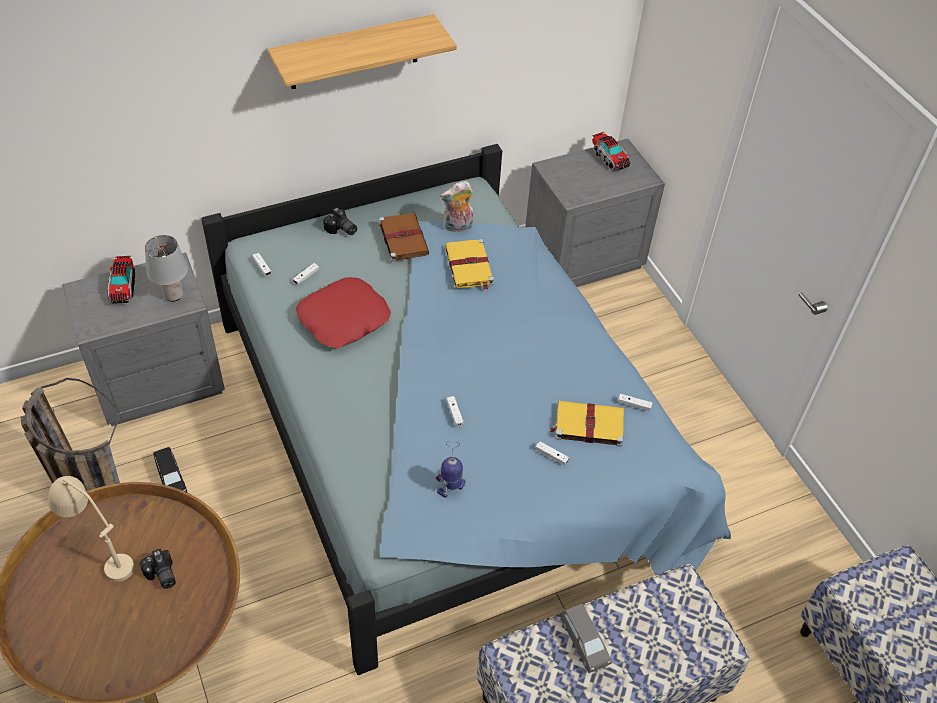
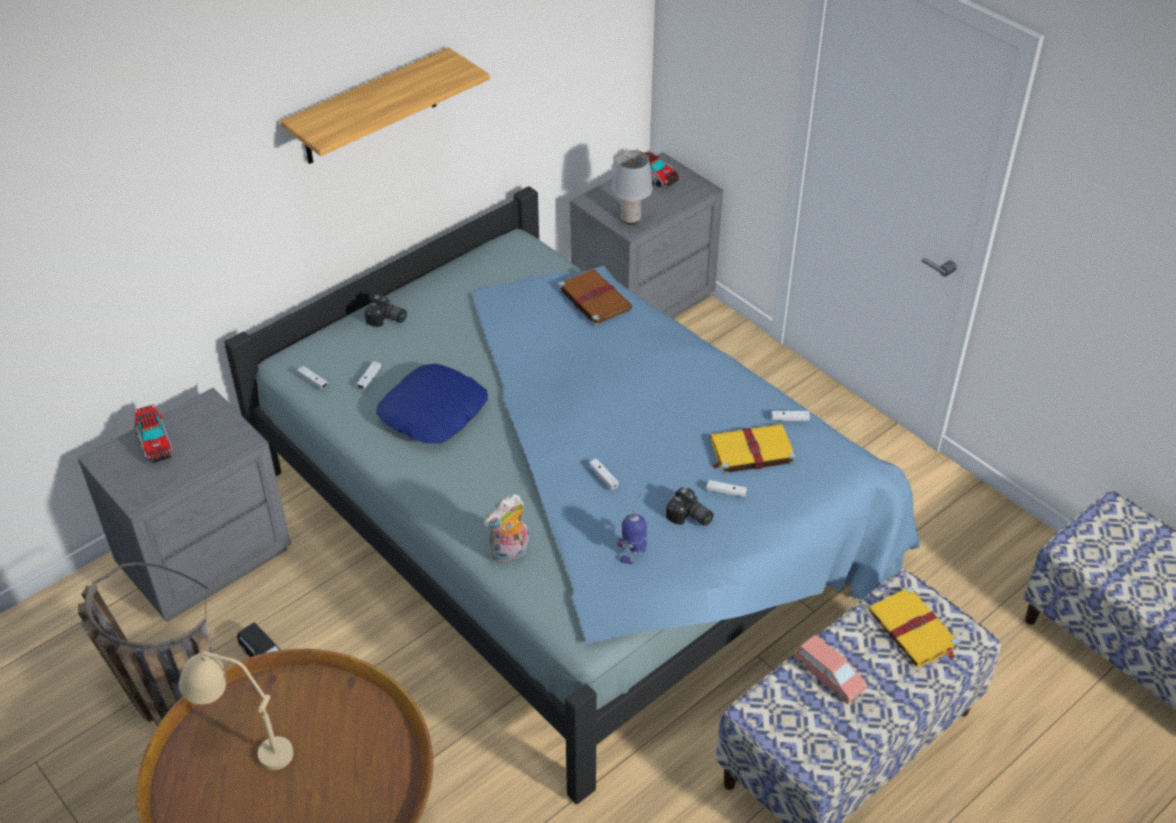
camera: 15 degrees left, 5 degrees down
camera [139,549,176,589] -> camera moved to [666,487,714,526]
grey table lamp [145,235,188,302] -> grey table lamp moved to [612,150,653,224]
red pillow [296,277,391,348] -> blue pillow [376,364,488,444]
brown book [379,213,429,262] -> brown book moved to [558,269,632,326]
plush toy [440,181,473,232] -> plush toy moved to [483,494,529,563]
yellow book [445,239,494,290] -> yellow book moved to [868,587,960,667]
grey toy car [561,604,612,673] -> pink toy car [795,635,867,705]

